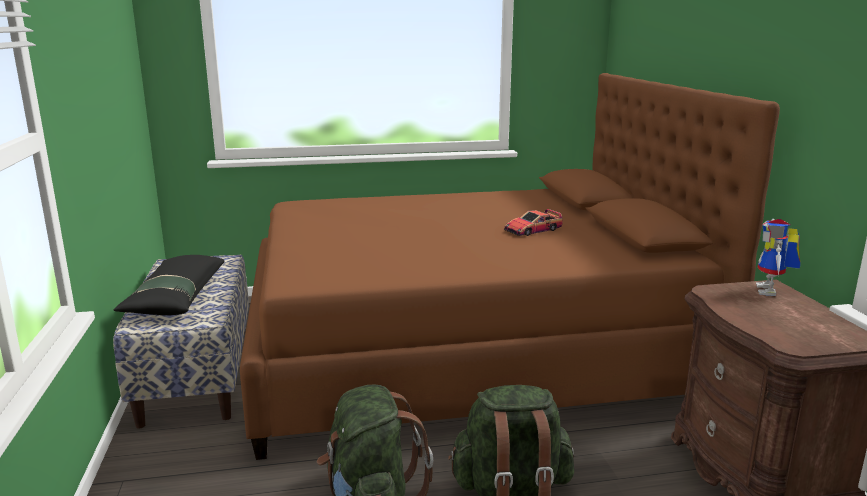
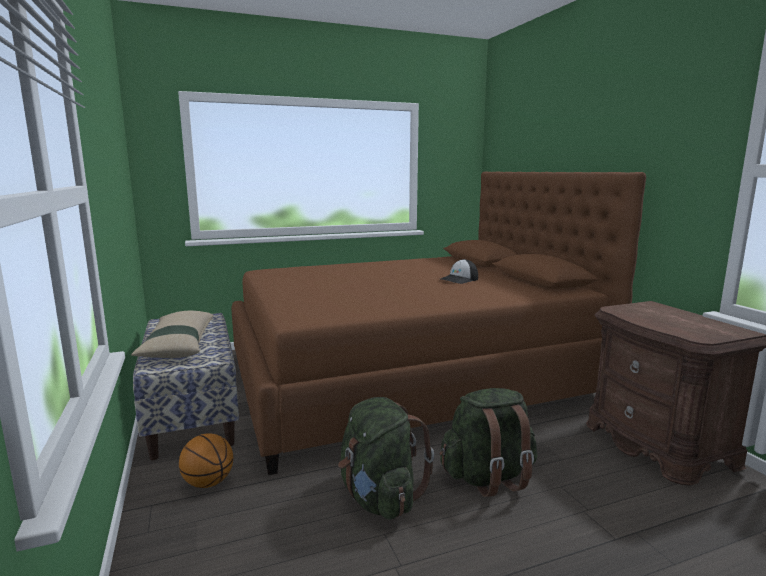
camera: 10 degrees left, 5 degrees down
black pillow [113,255,225,315] -> beige pillow [131,311,214,358]
toy car [504,209,563,236] -> cap [441,259,478,284]
toy robot [756,219,801,296] -> none
none -> basketball [179,433,233,488]

